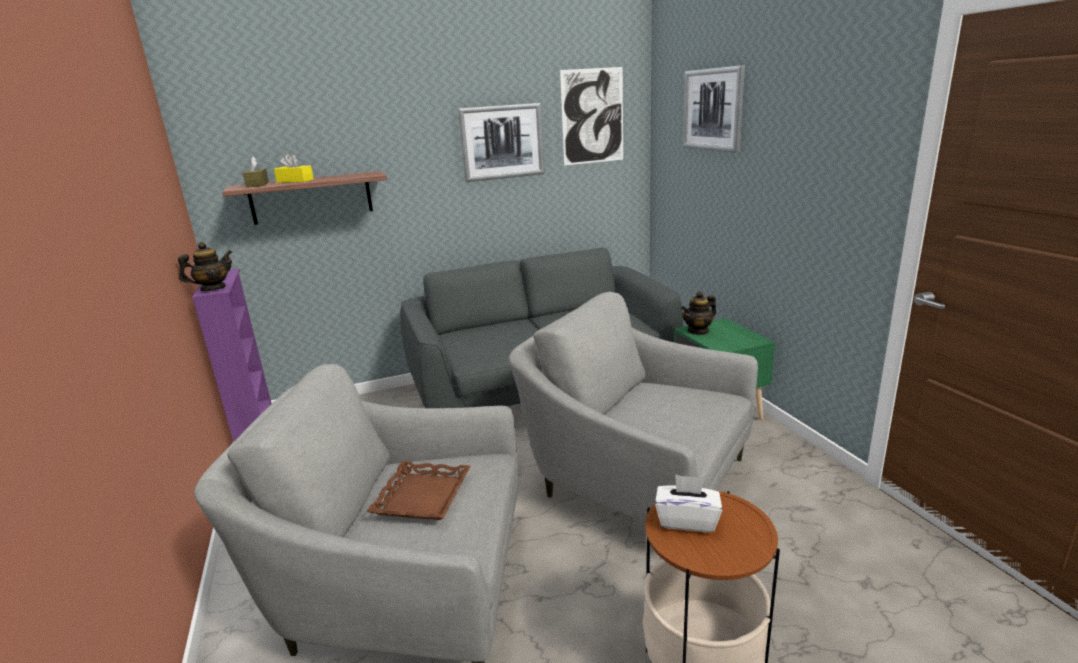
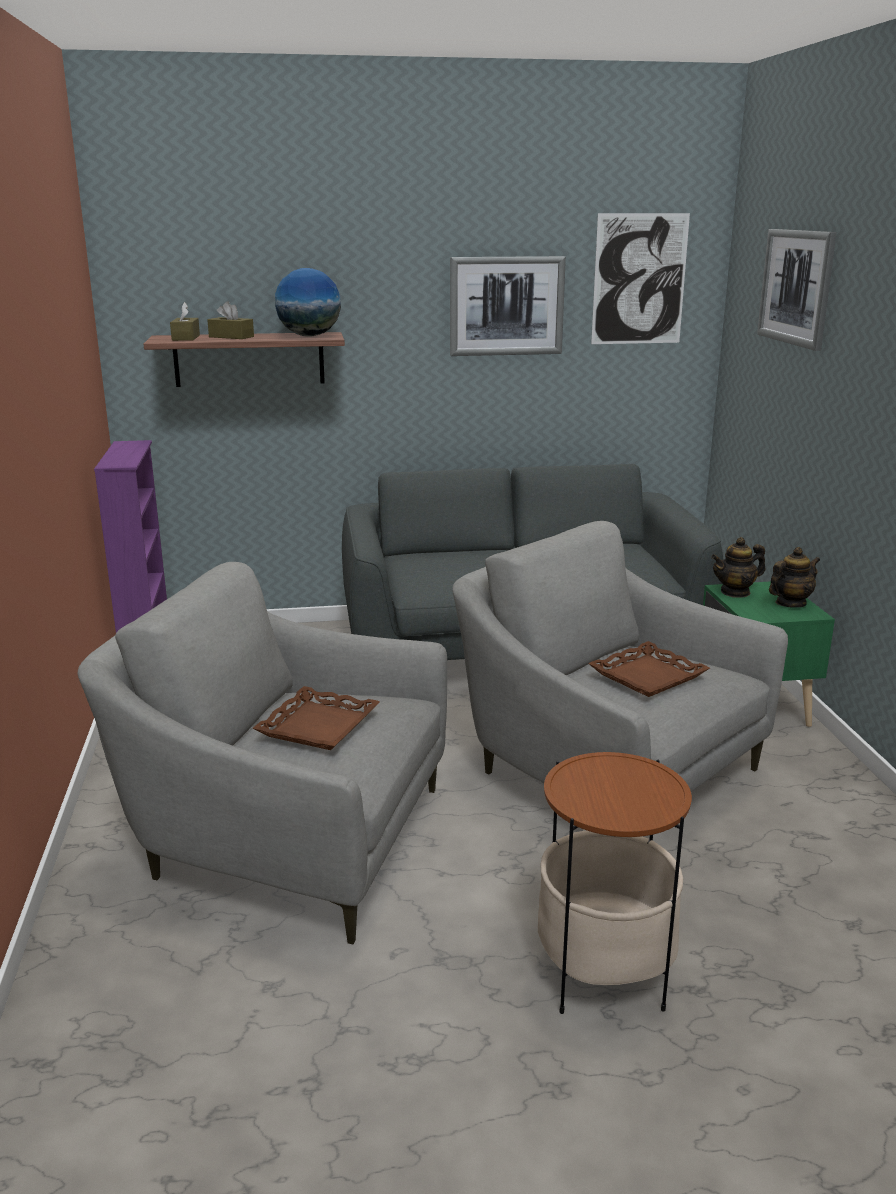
camera: 10 degrees right, 0 degrees up
teapot [178,242,232,291] -> teapot moved to [769,547,820,608]
yellow tissue box [274,153,314,183] -> brown tissue box [207,302,254,339]
white tissue box [655,474,722,532] -> none
none -> globe [275,268,341,337]
none -> brown tray [588,641,710,697]

